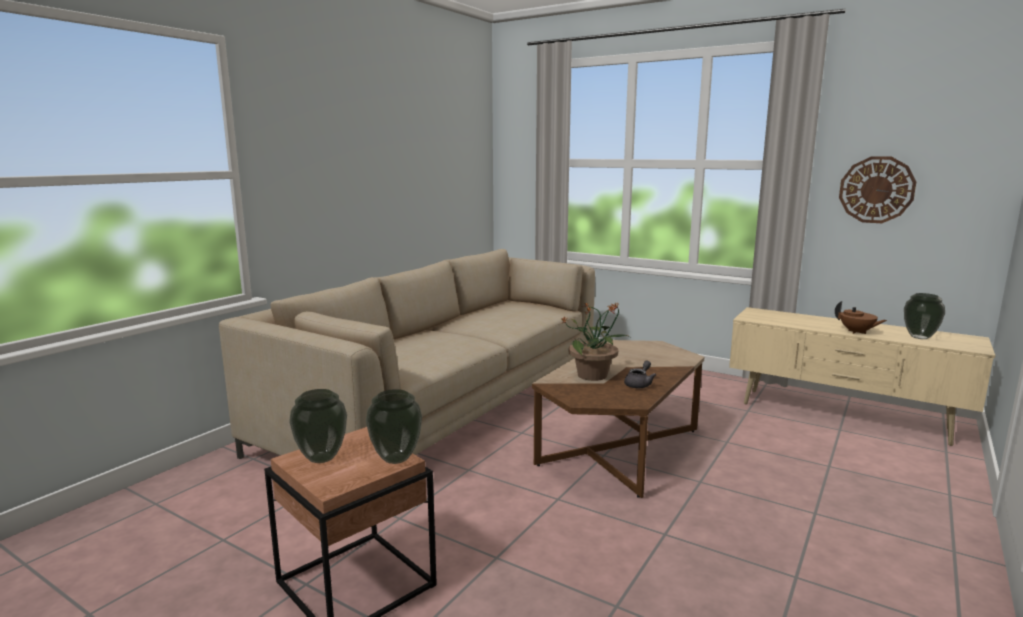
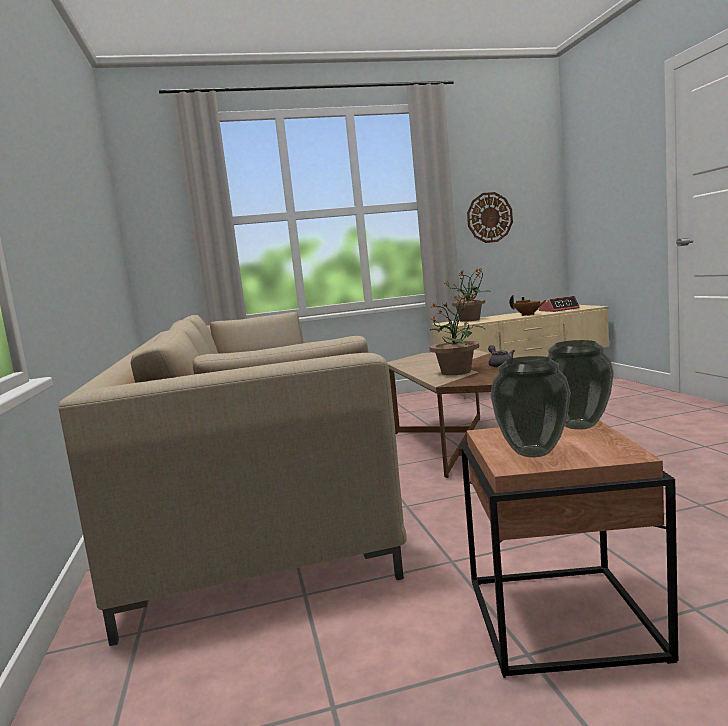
camera: 45 degrees left, 5 degrees down
vase [904,293,945,339] -> alarm clock [539,296,580,312]
none -> potted plant [445,268,492,322]

